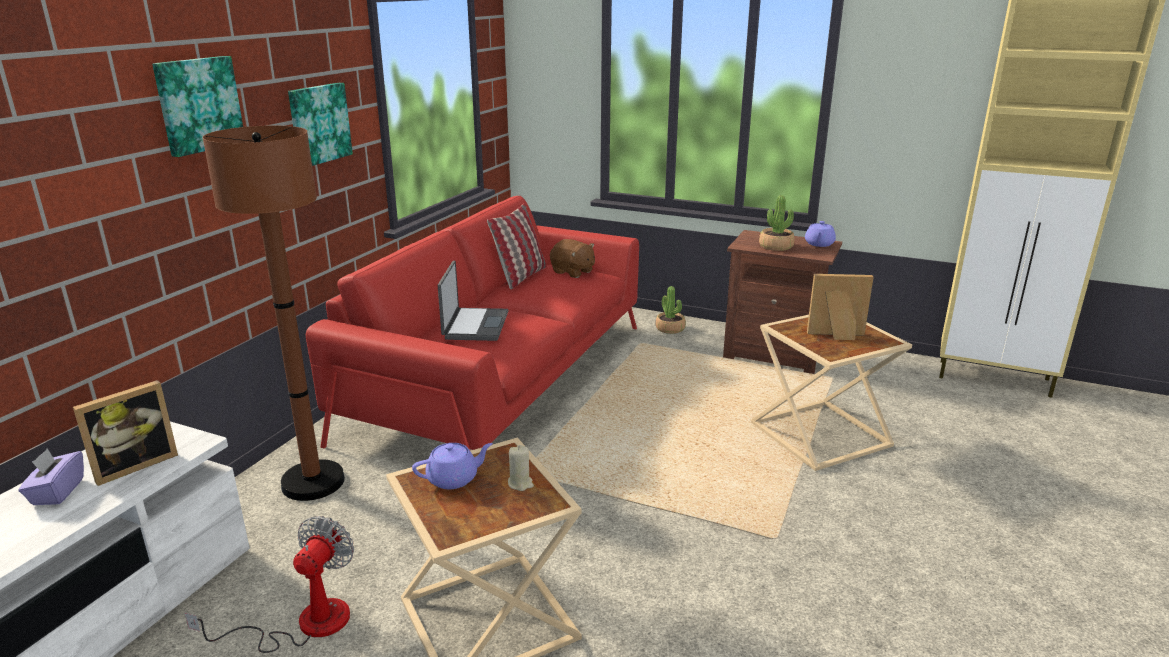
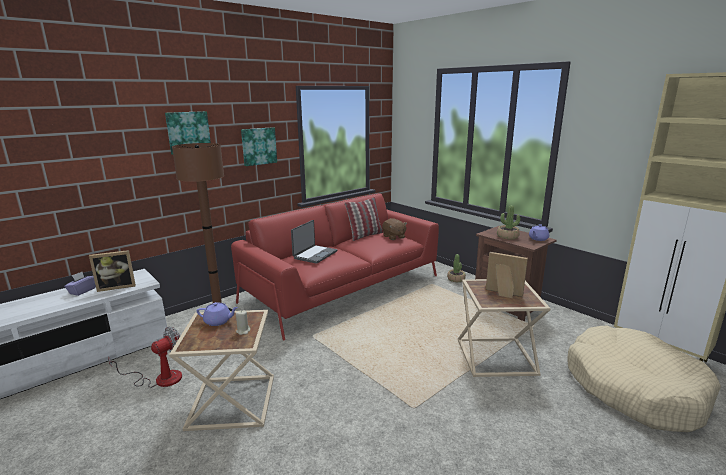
camera: 25 degrees right, 5 degrees down
none -> beige dog bed [567,326,721,432]

